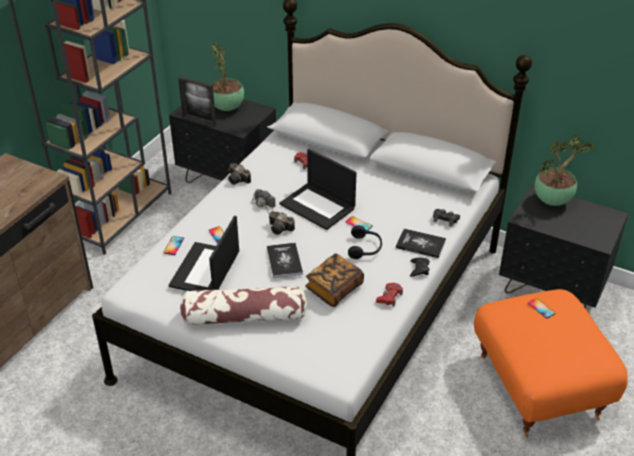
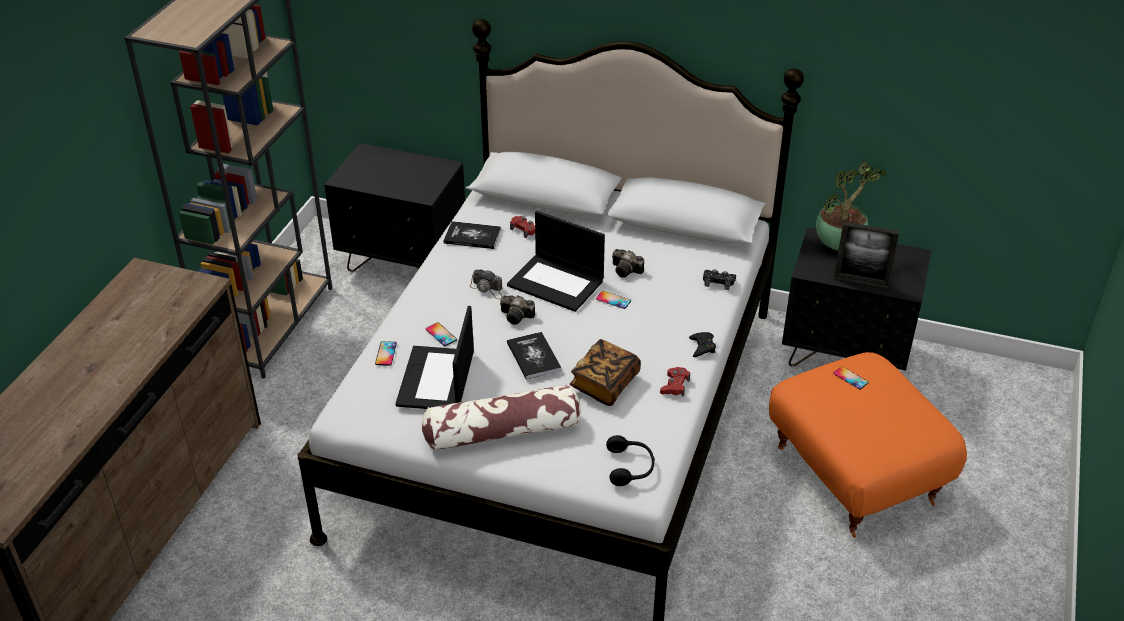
camera: 10 degrees left, 0 degrees up
picture frame [178,76,216,127] -> picture frame moved to [834,222,900,288]
potted plant [210,43,244,111] -> none
camera [228,163,251,185] -> camera moved to [612,249,644,278]
black headphones [348,226,382,259] -> black headphones moved to [606,435,655,486]
book [396,229,446,258] -> book moved to [443,221,501,249]

